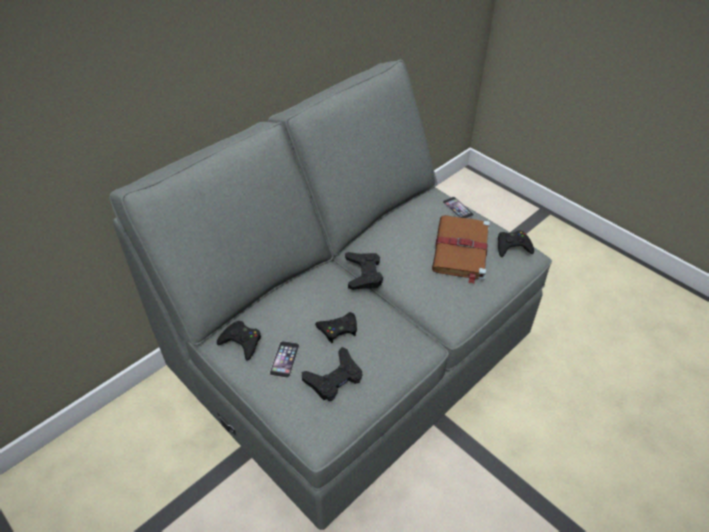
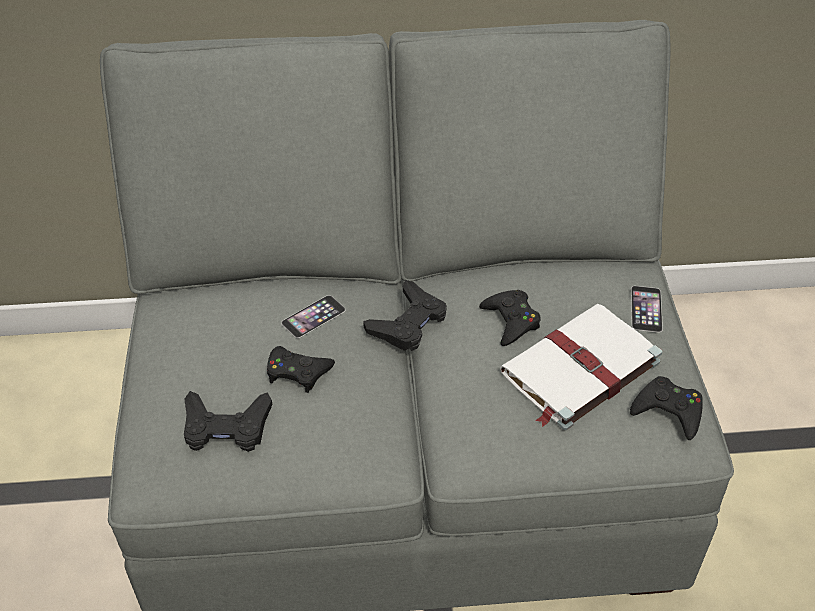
camera: 40 degrees right, 0 degrees up
black game controller [217,321,261,361] -> black game controller moved to [479,290,541,346]
phone [270,341,299,378] -> phone moved to [281,295,346,338]
brown book [432,215,490,284] -> white book [500,304,662,430]

